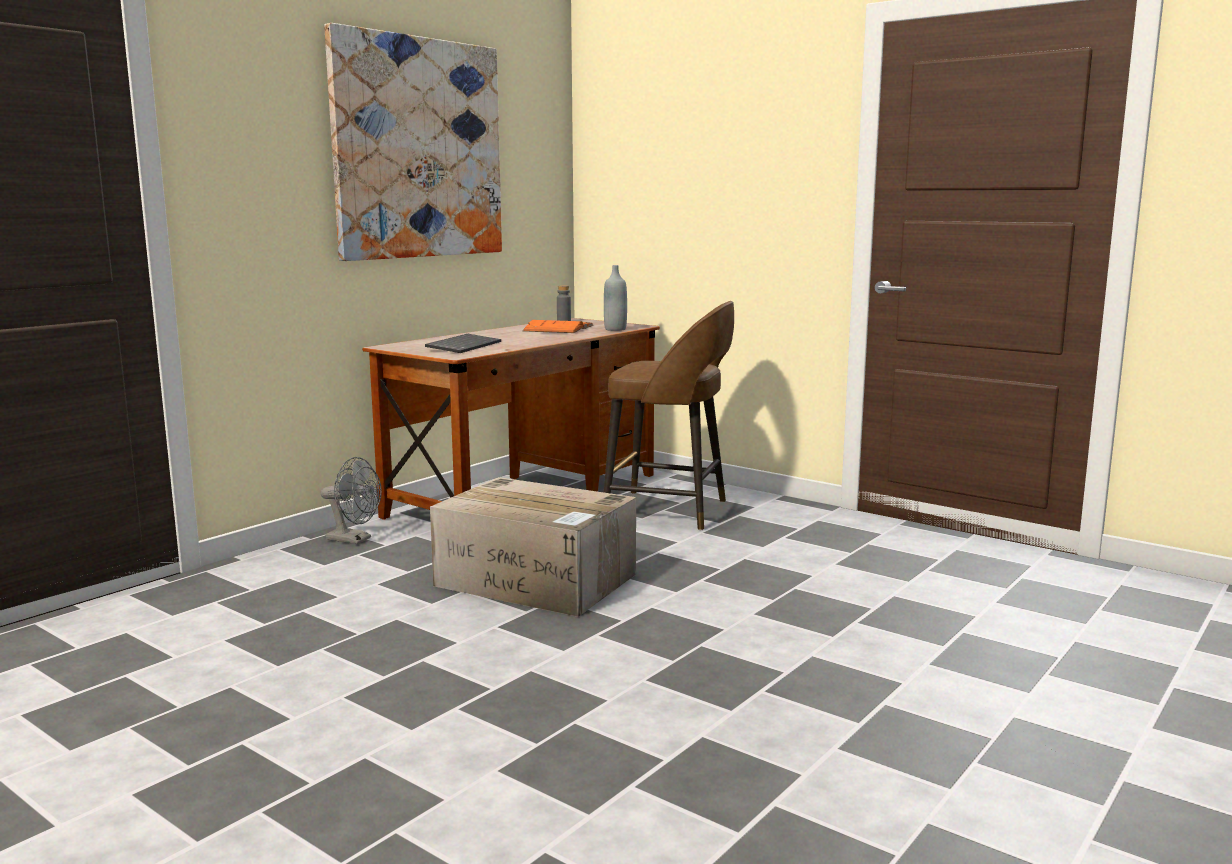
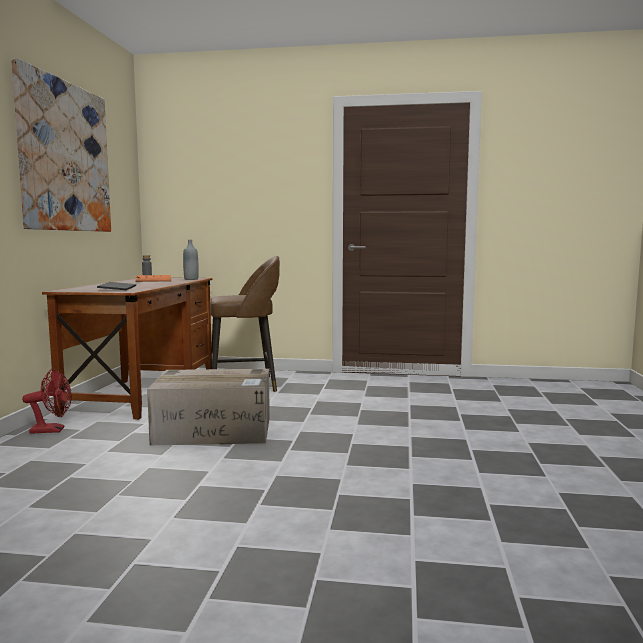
camera: 30 degrees left, 5 degrees down
grey fan [320,457,382,544] -> red fan [22,369,72,434]

